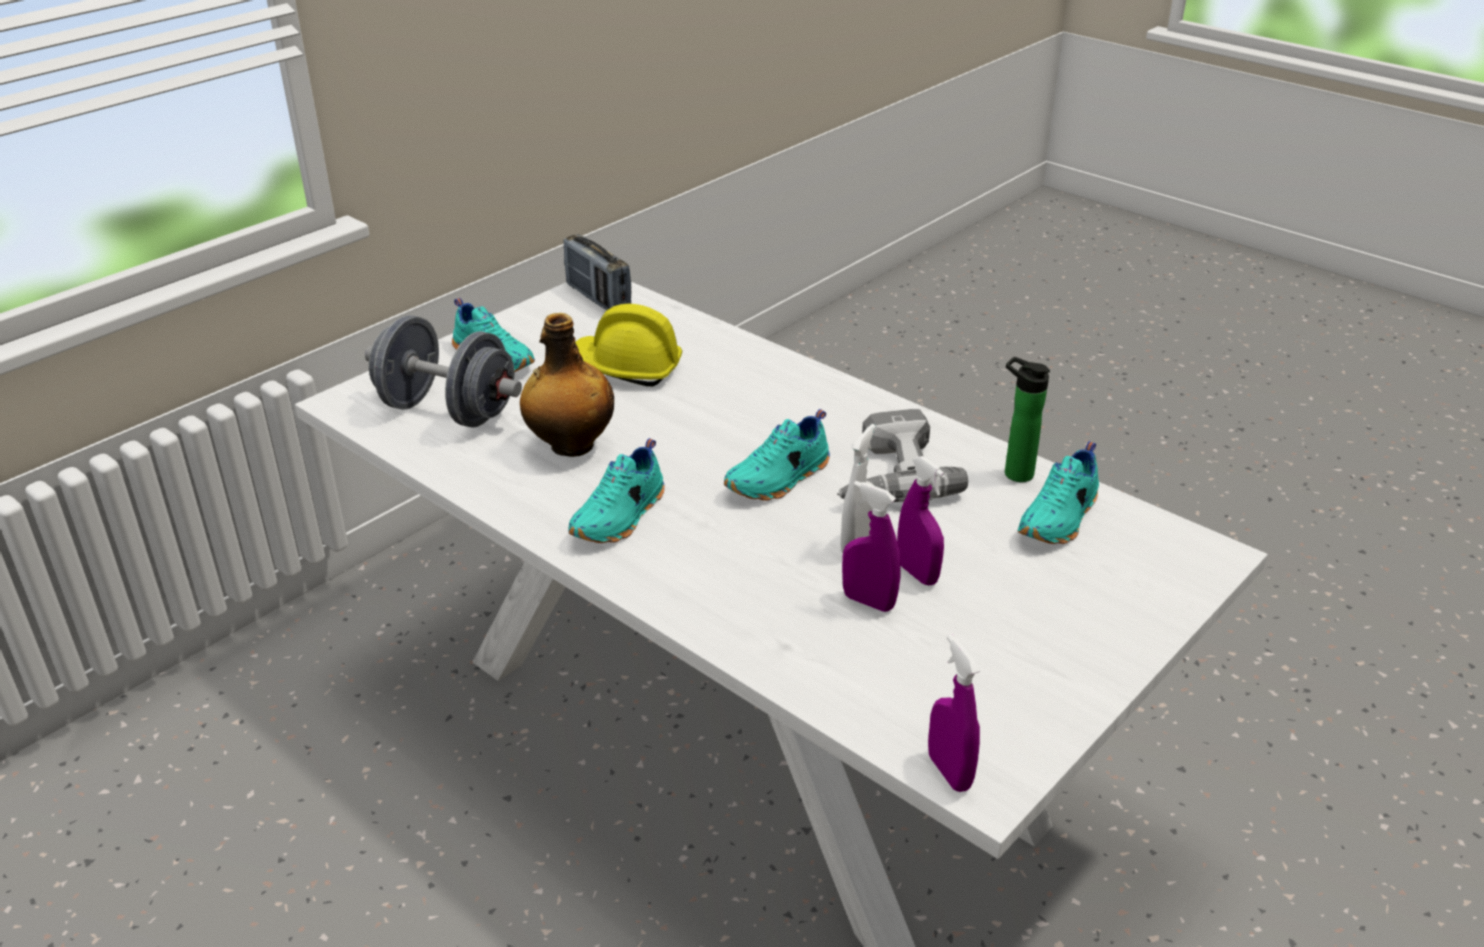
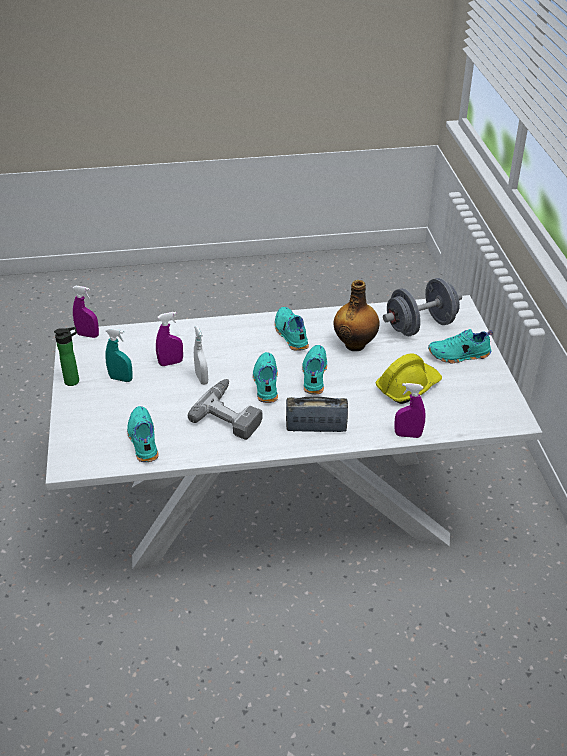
camera: 130 degrees right, 5 degrees up
radio [564,234,631,310] -> radio moved to [286,396,348,432]
purple spray bottle [897,456,945,585] -> purple spray bottle moved to [394,383,426,438]
bottle [1005,357,1050,482] -> bottle moved to [54,327,79,386]
none -> turquoise spray bottle [105,328,133,382]
none -> turquoise shoe [302,345,327,394]

